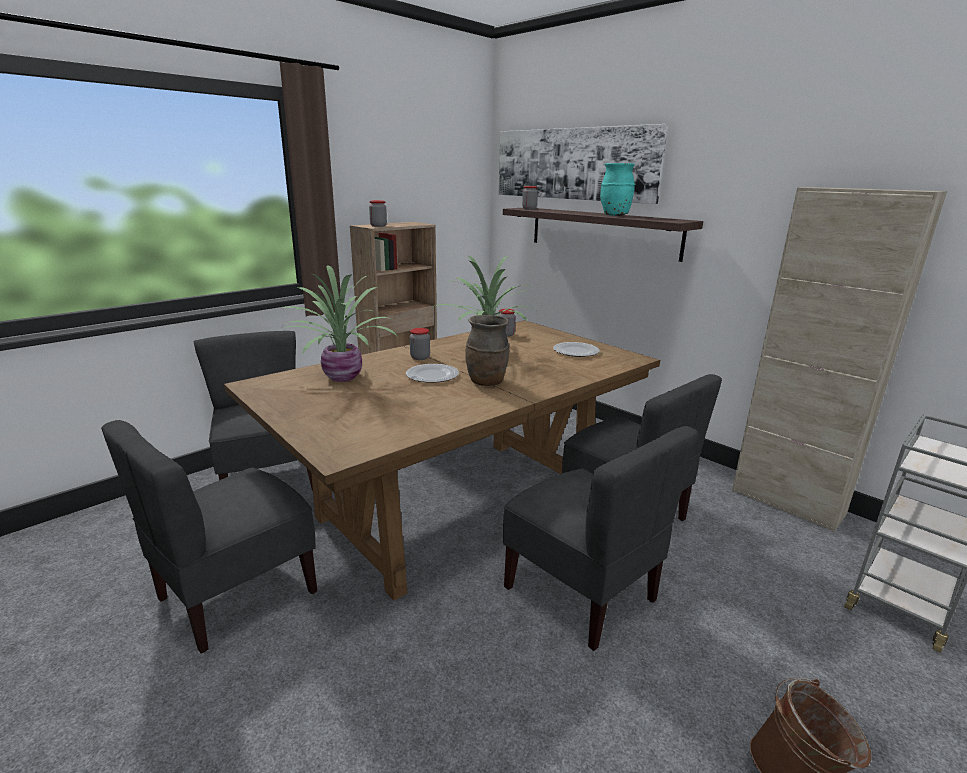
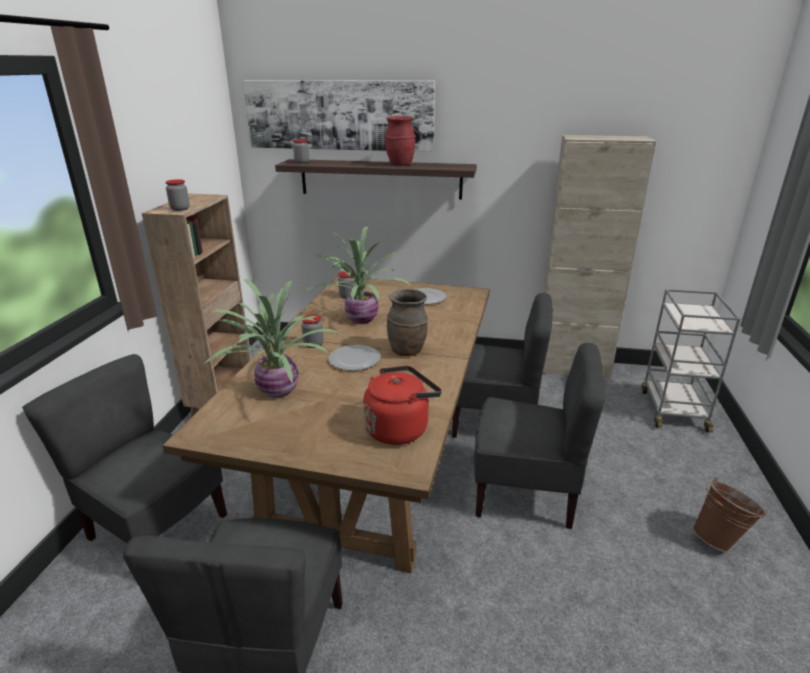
camera: 35 degrees left, 5 degrees up
turquoise vase [600,163,635,216] -> red vase [385,116,416,166]
none -> red kettle [363,366,442,445]

